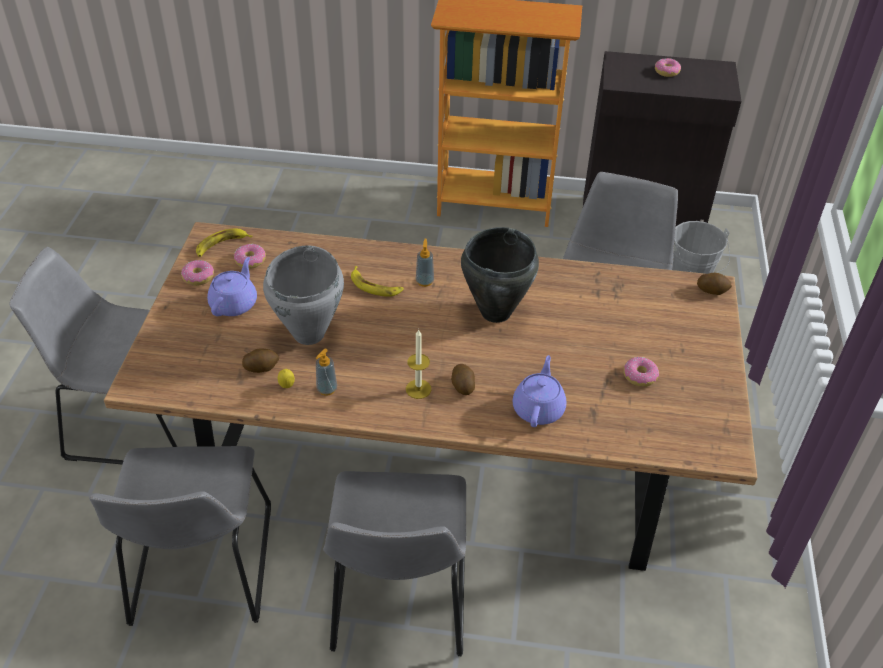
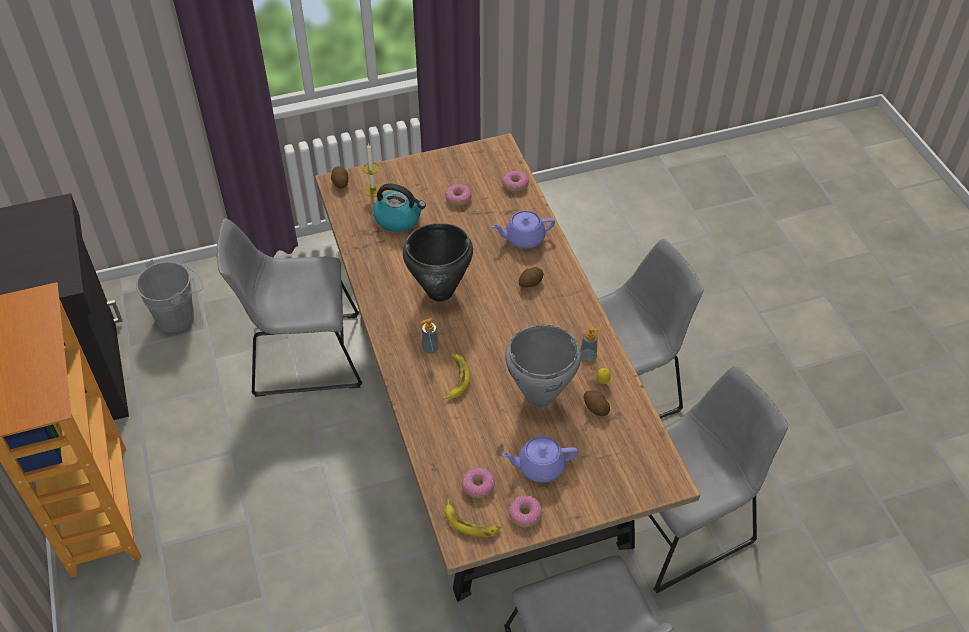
camera: 115 degrees left, 5 degrees up
candle [406,329,431,399] -> candle moved to [363,143,381,197]
donut [655,58,681,77] -> donut moved to [502,171,529,192]
none -> kettle [373,183,426,232]

